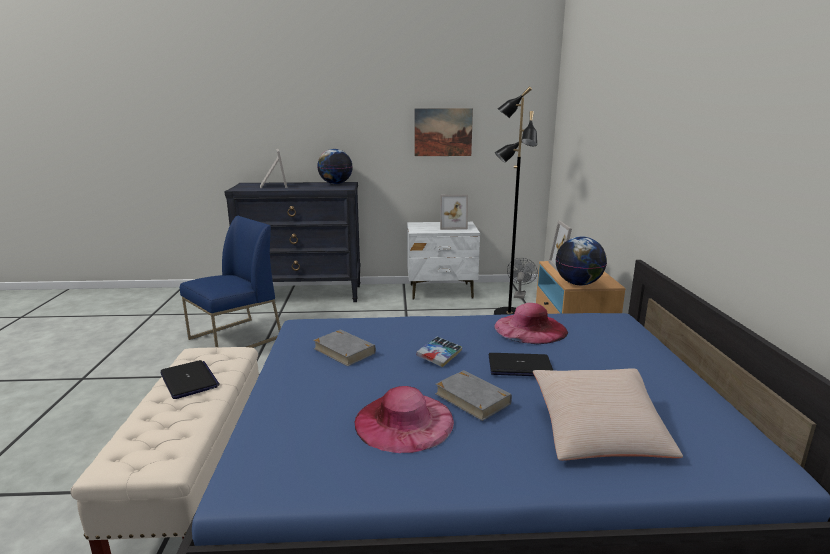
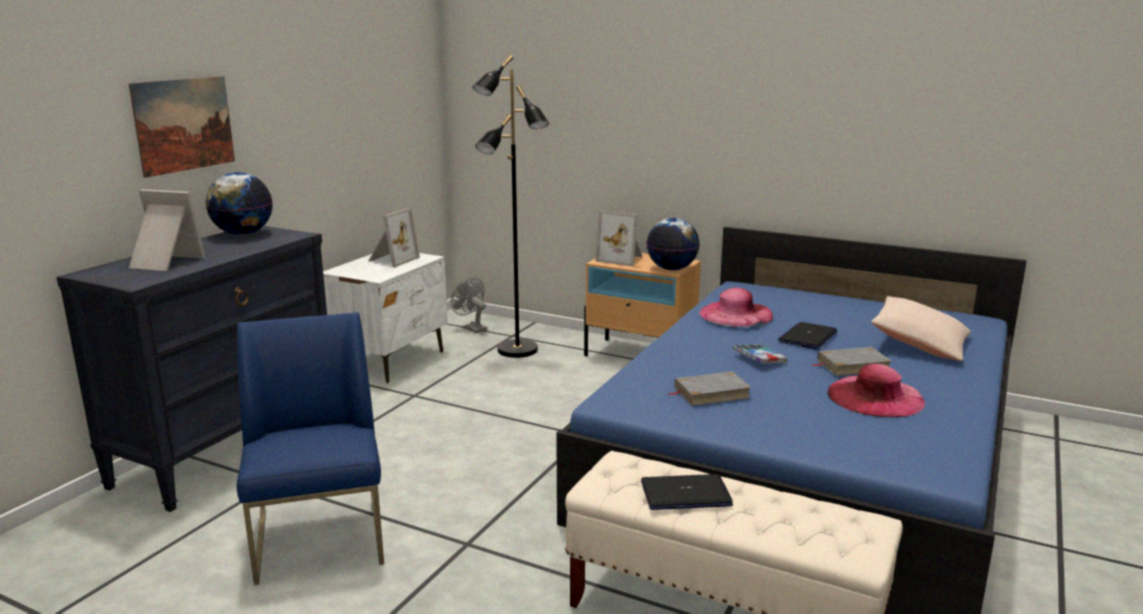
camera: 60 degrees left, 0 degrees up
picture [415,108,473,156] -> picture moved to [128,76,235,178]

